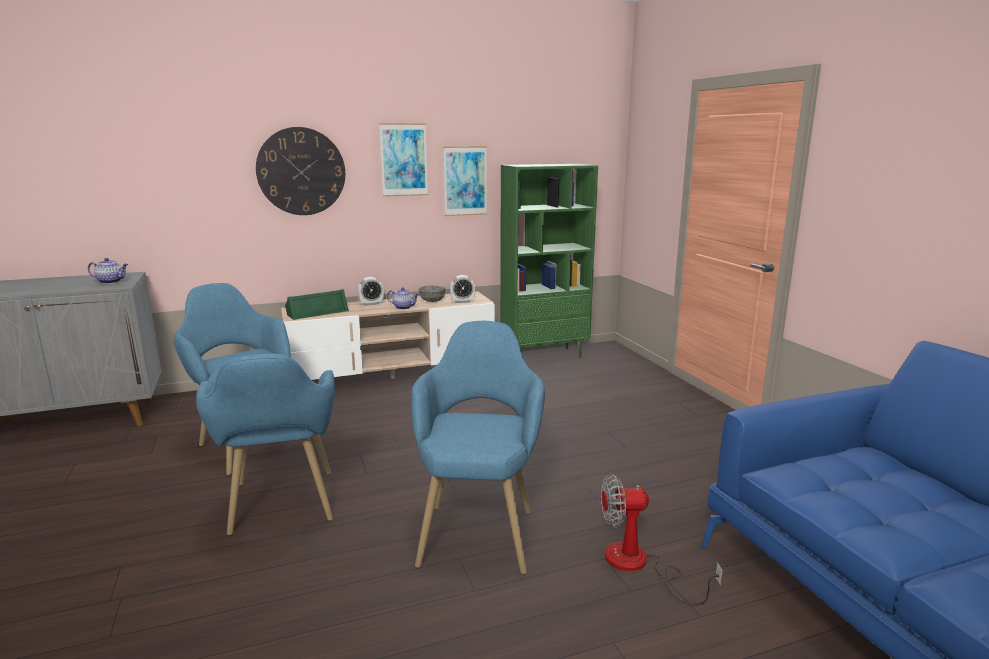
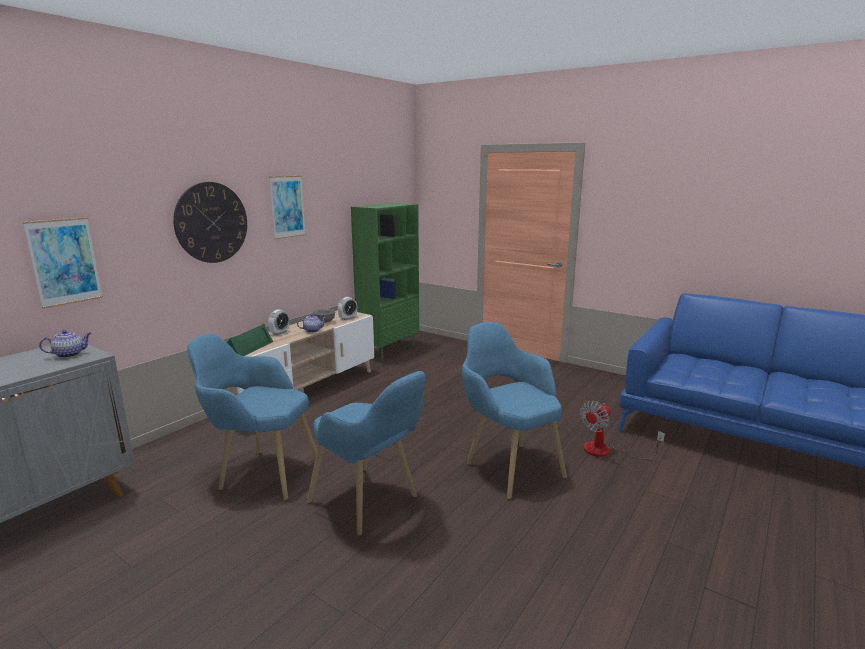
camera: 35 degrees left, 0 degrees up
picture [443,146,487,216] -> picture moved to [23,217,103,309]

